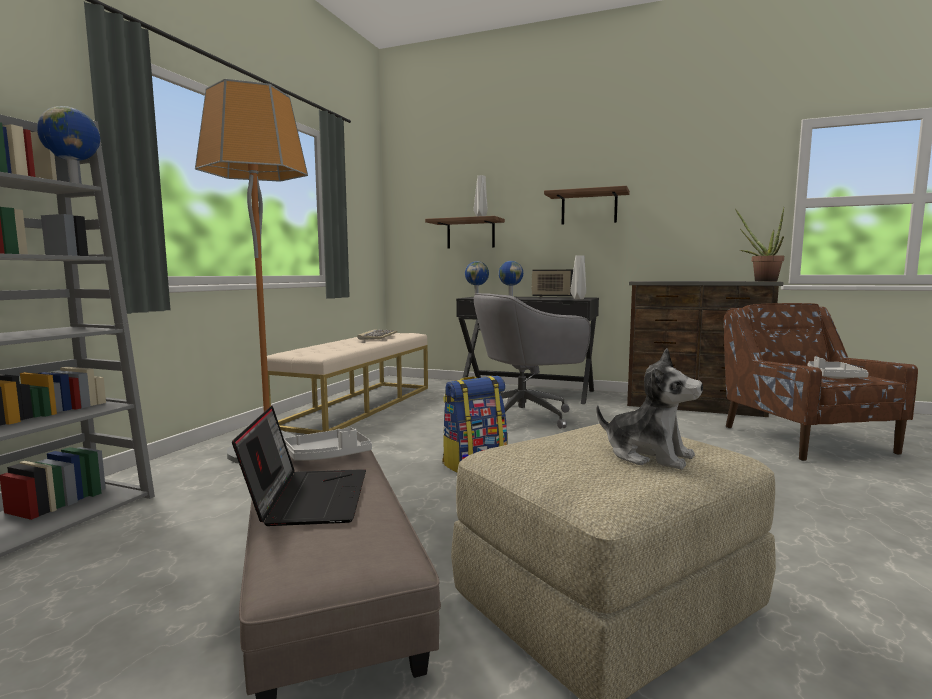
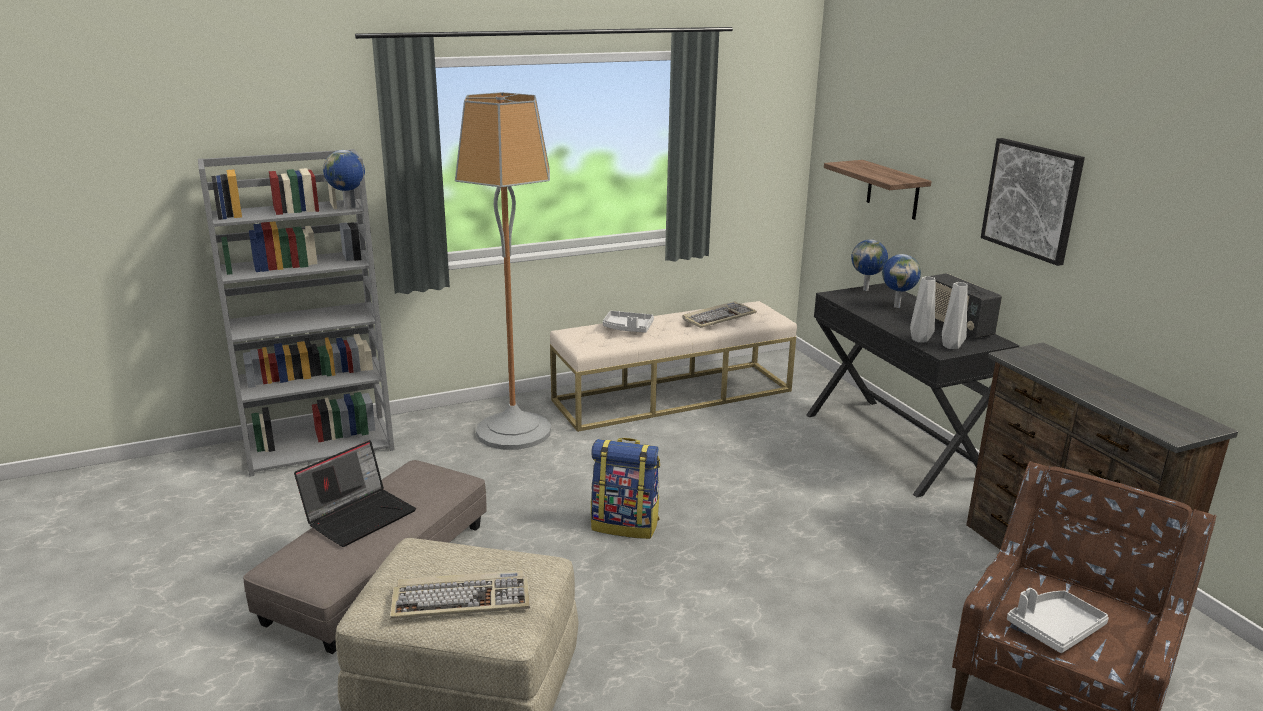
camera: 45 degrees right, 15 degrees up
grey tray [284,427,372,461] -> grey tray moved to [603,311,654,333]
grey vase [473,175,487,216] -> grey vase moved to [910,276,935,343]
grey office chair [474,293,591,429] -> none
shelf [544,186,630,225] -> picture [981,138,1085,266]
plush toy [596,348,703,470] -> keyboard [390,570,530,619]
potted plant [735,207,784,281] -> none

